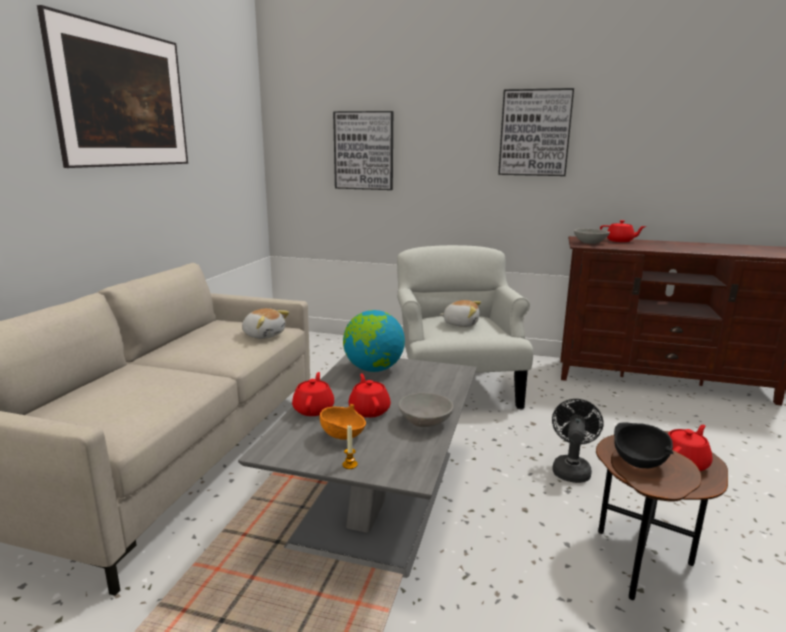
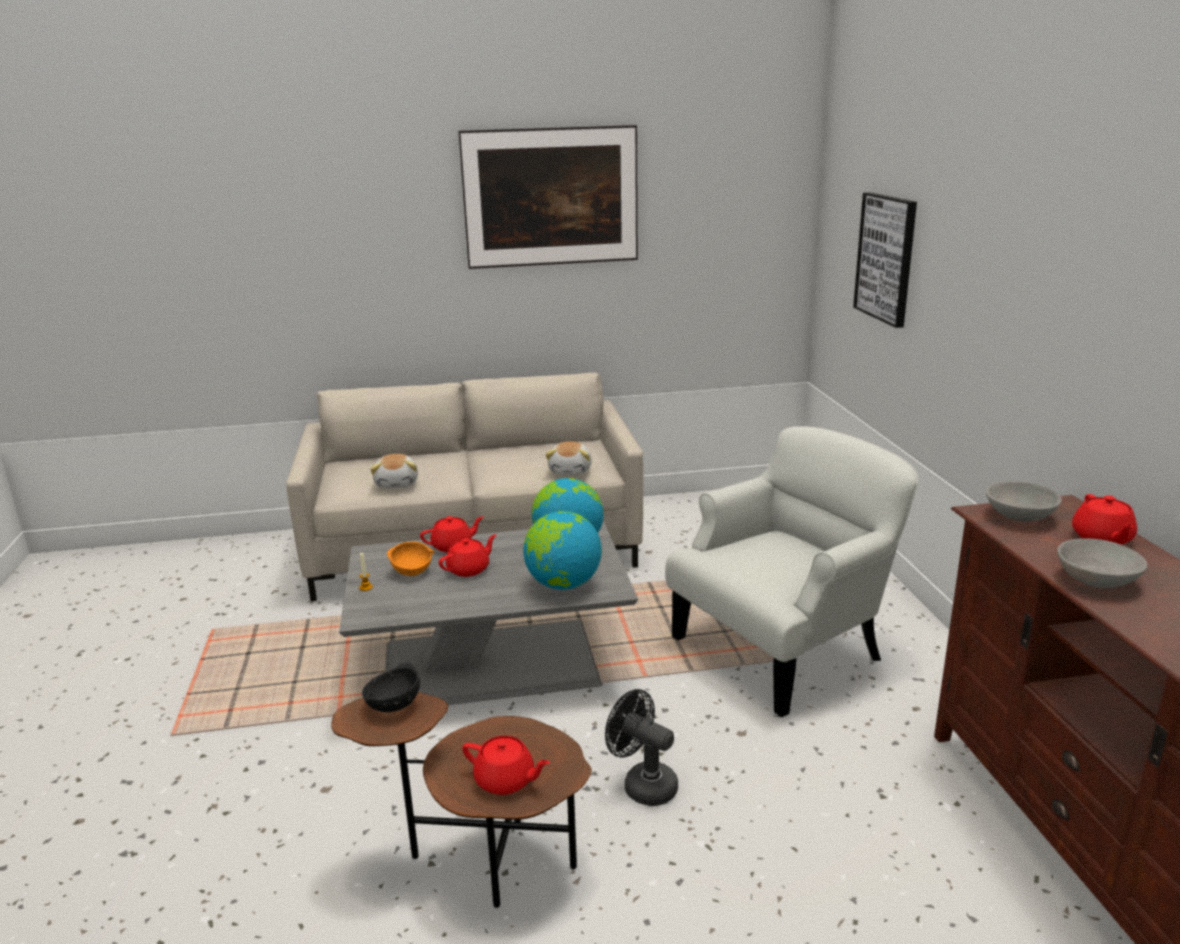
camera: 65 degrees right, 5 degrees up
grey bowl [398,393,454,427] -> grey bowl moved to [1057,539,1147,588]
plush toy [439,300,481,327] -> plush toy moved to [370,454,418,488]
picture [498,88,574,176] -> none
black fan [552,399,603,483] -> black fan turned 135 degrees counterclockwise [605,689,678,806]
none -> globe [523,511,602,590]

